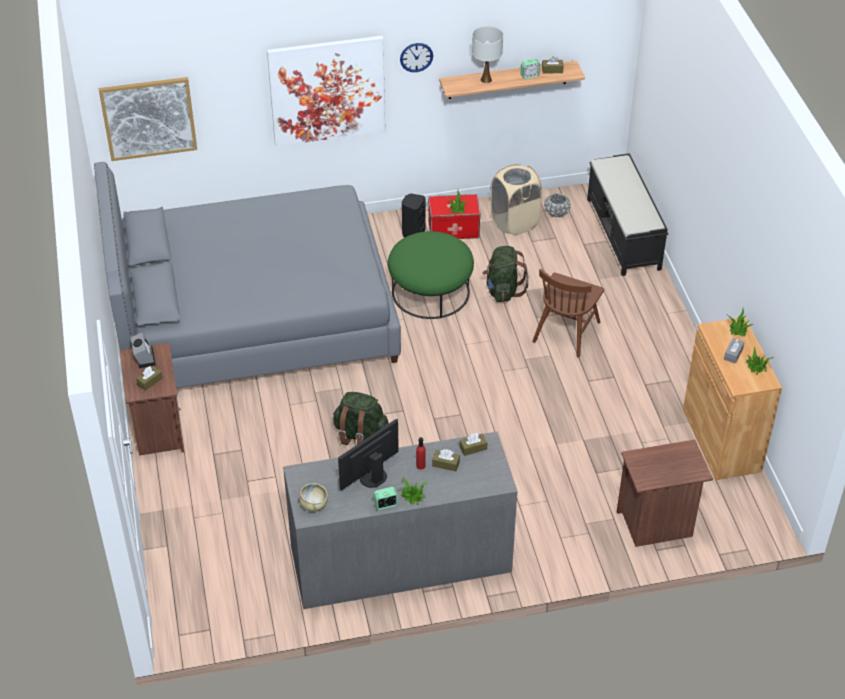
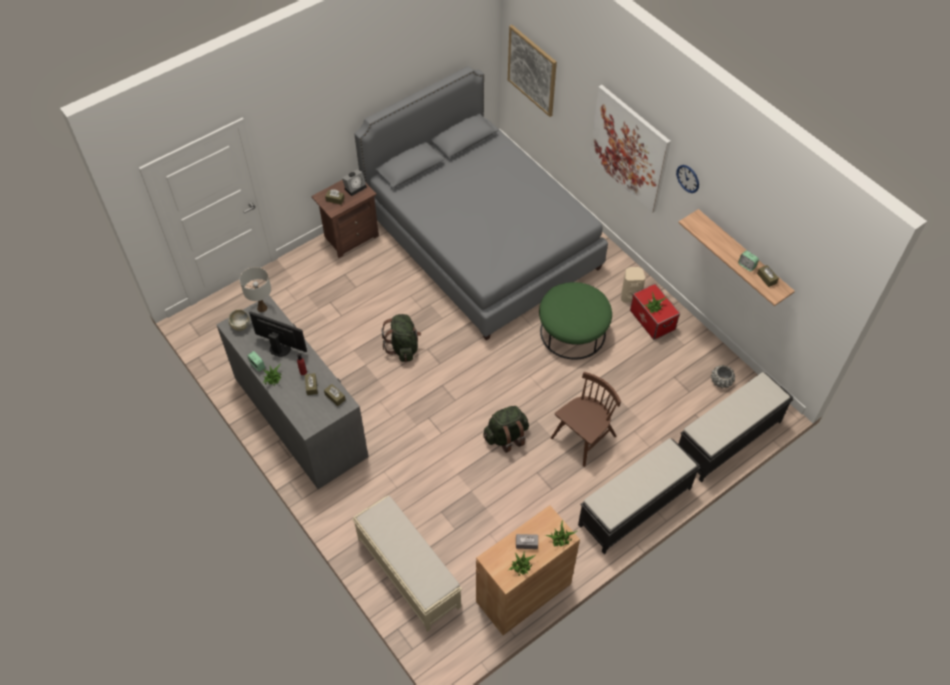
camera: 65 degrees right, 10 degrees up
black speaker [402,194,426,237] -> beige speaker [621,267,645,302]
white table lamp [472,26,503,83] -> white table lamp moved to [240,267,271,312]
green backpack [482,246,529,302] -> green backpack moved to [484,406,529,453]
beige laundry basket [490,164,542,235] -> none
brown chair [532,269,604,357] -> brown chair turned 135 degrees clockwise [551,372,621,467]
brown nightstand [617,440,713,547] -> beige bench [352,495,462,632]
none -> black bench [578,438,700,554]

